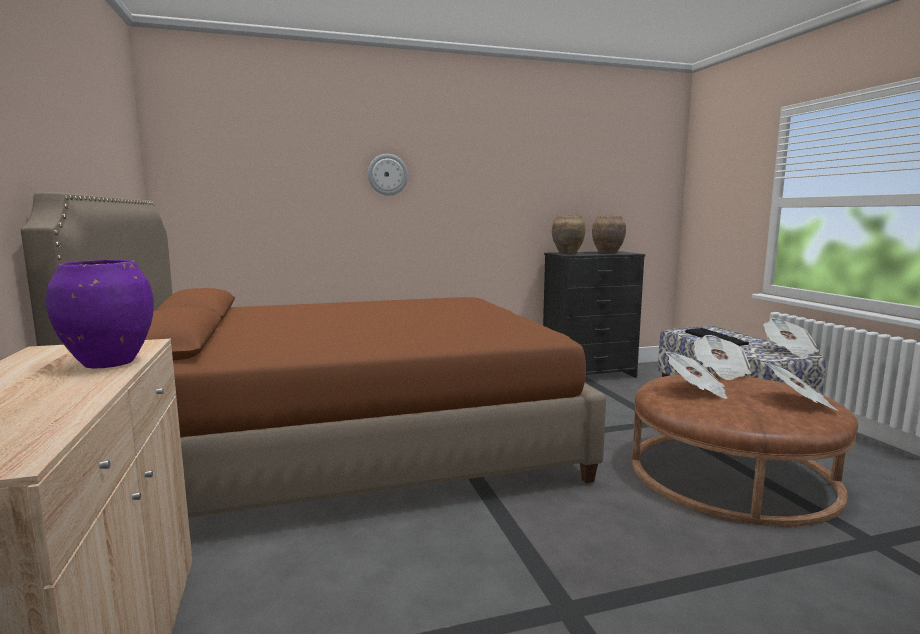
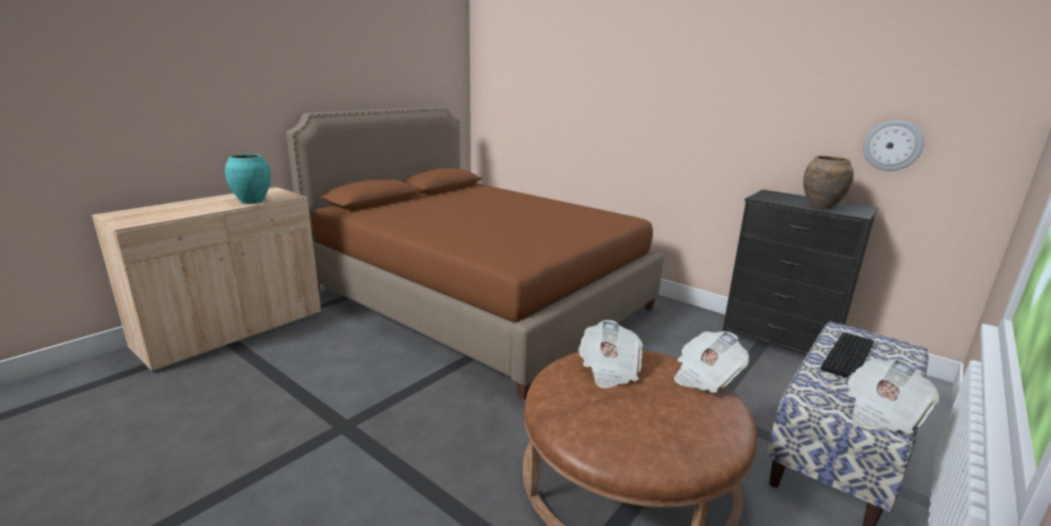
camera: 55 degrees right, 10 degrees up
purple vase [46,260,154,369] -> turquoise vase [225,154,271,204]
wall clock [368,154,408,196] -> wall clock moved to [863,120,924,171]
brown vase [552,216,586,254] -> none
newspaper [764,362,838,411] -> none

